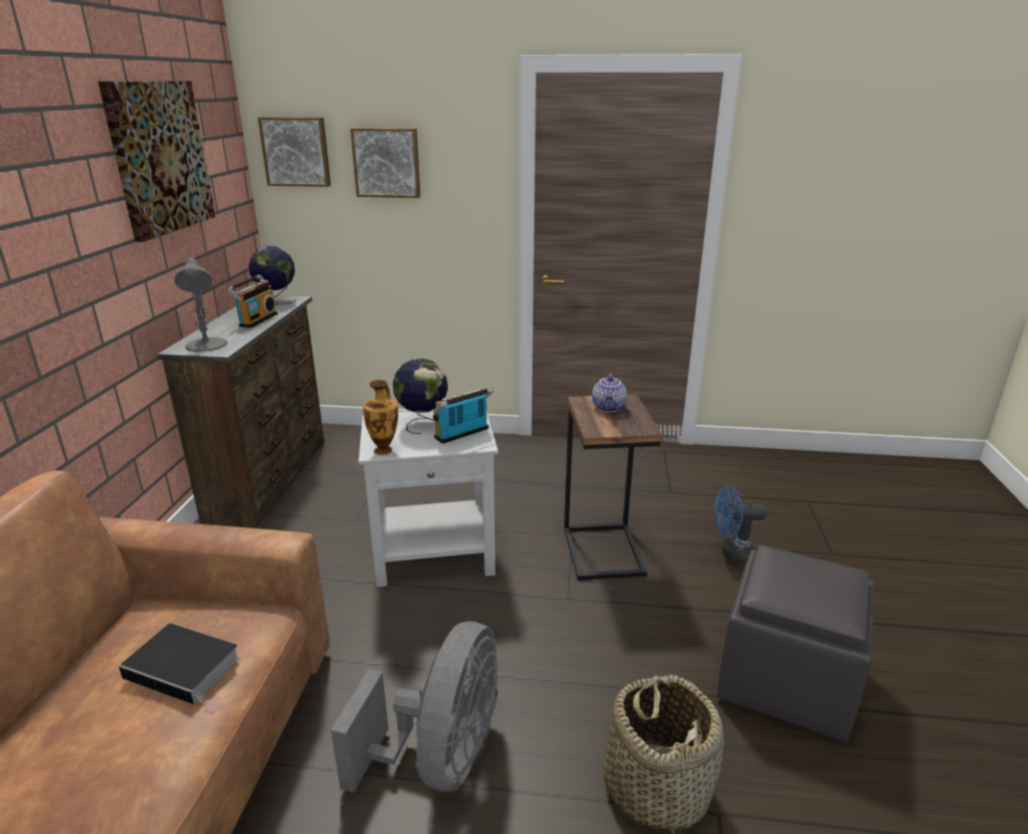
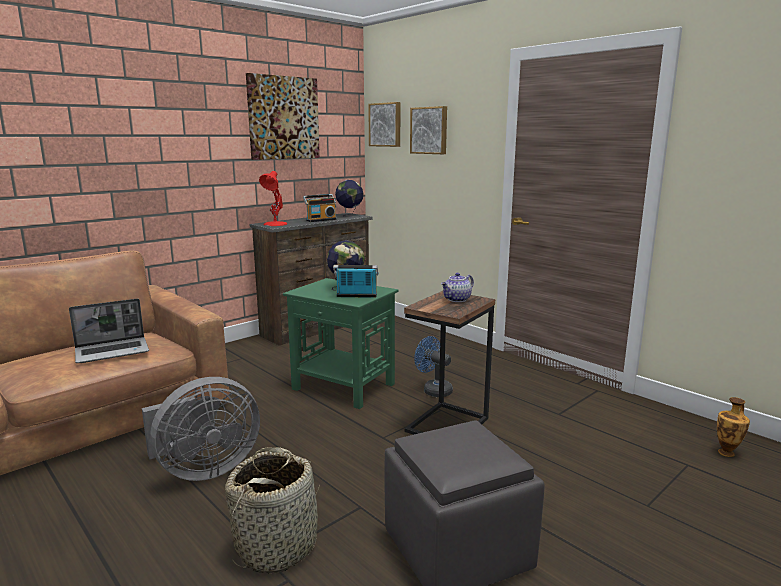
camera: 40 degrees right, 10 degrees down
book [119,623,240,706] -> laptop [69,299,149,363]
grey table lamp [174,257,227,352] -> red table lamp [259,171,287,226]
white side table [358,410,498,587] -> green side table [283,278,399,409]
vase [363,380,398,455] -> vase moved to [717,397,750,457]
blue fan [714,486,766,564] -> blue fan moved to [414,336,453,397]

